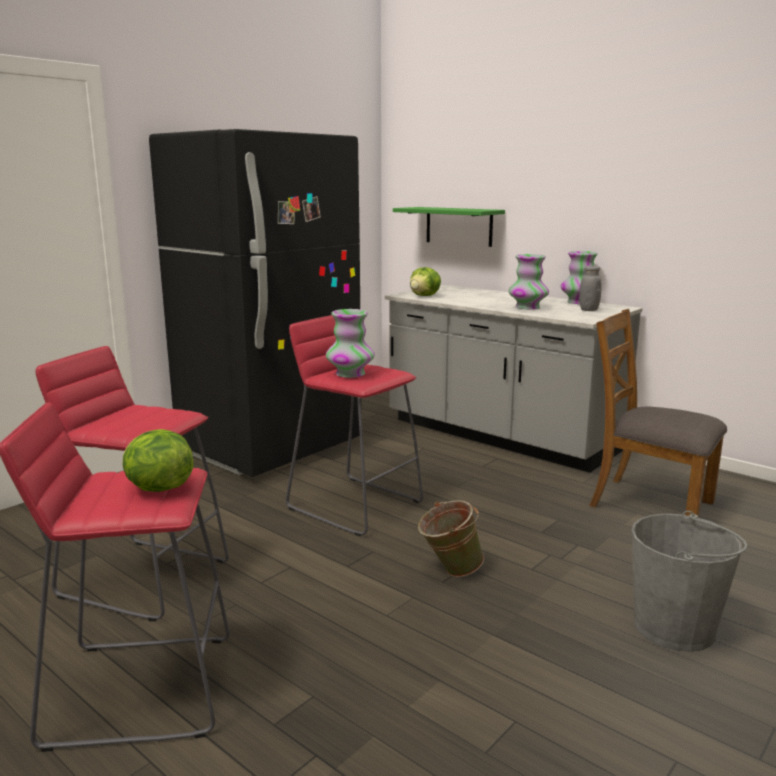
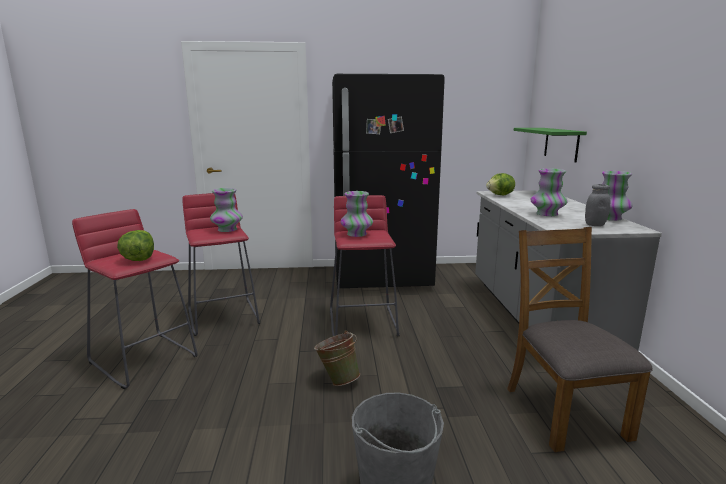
camera: 45 degrees right, 0 degrees up
none -> vase [210,188,243,232]

